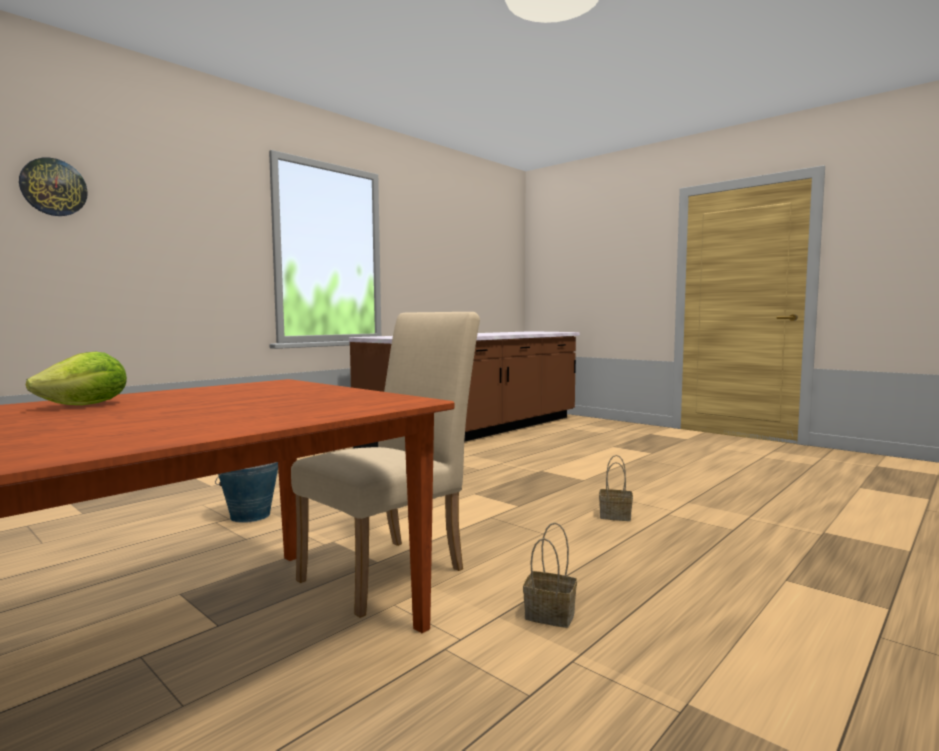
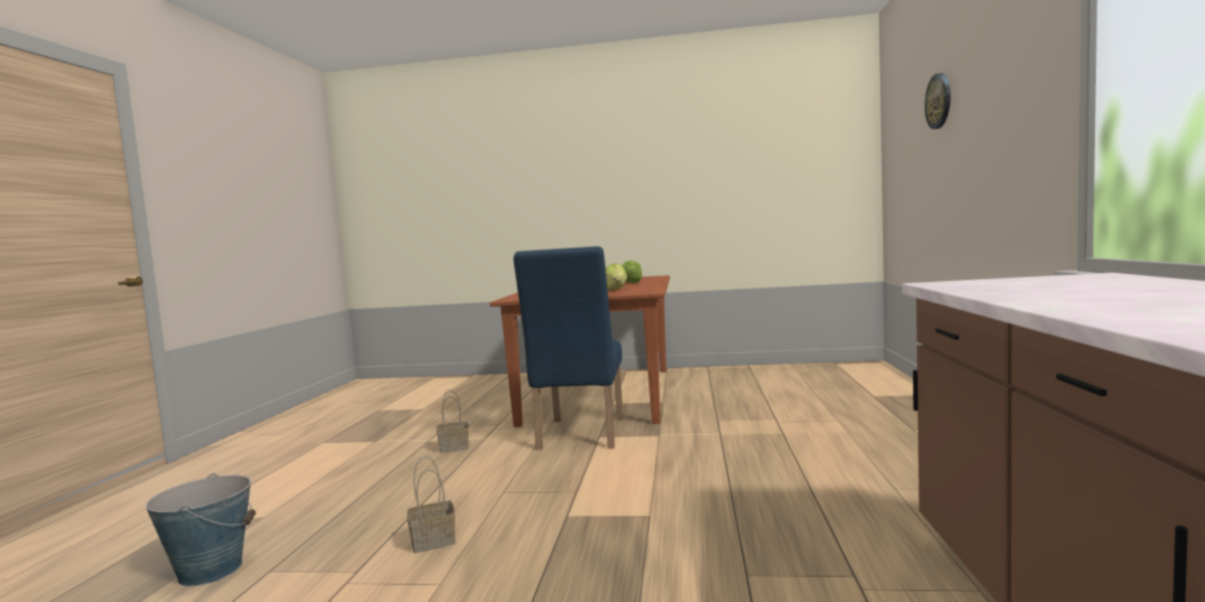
camera: 145 degrees right, 0 degrees up
bucket [215,462,278,523] -> bucket moved to [145,473,256,586]
beige chair [291,312,480,618] -> blue chair [513,246,623,450]
none -> lettuce [606,264,627,290]

